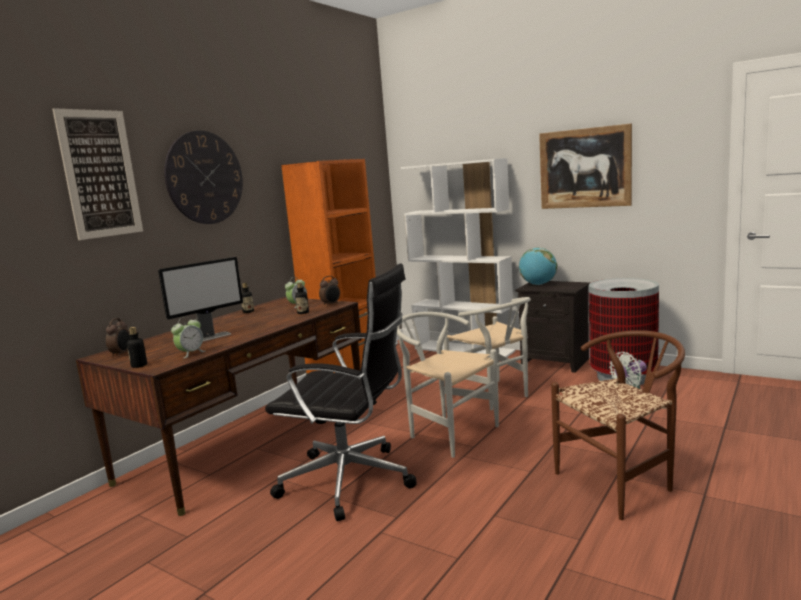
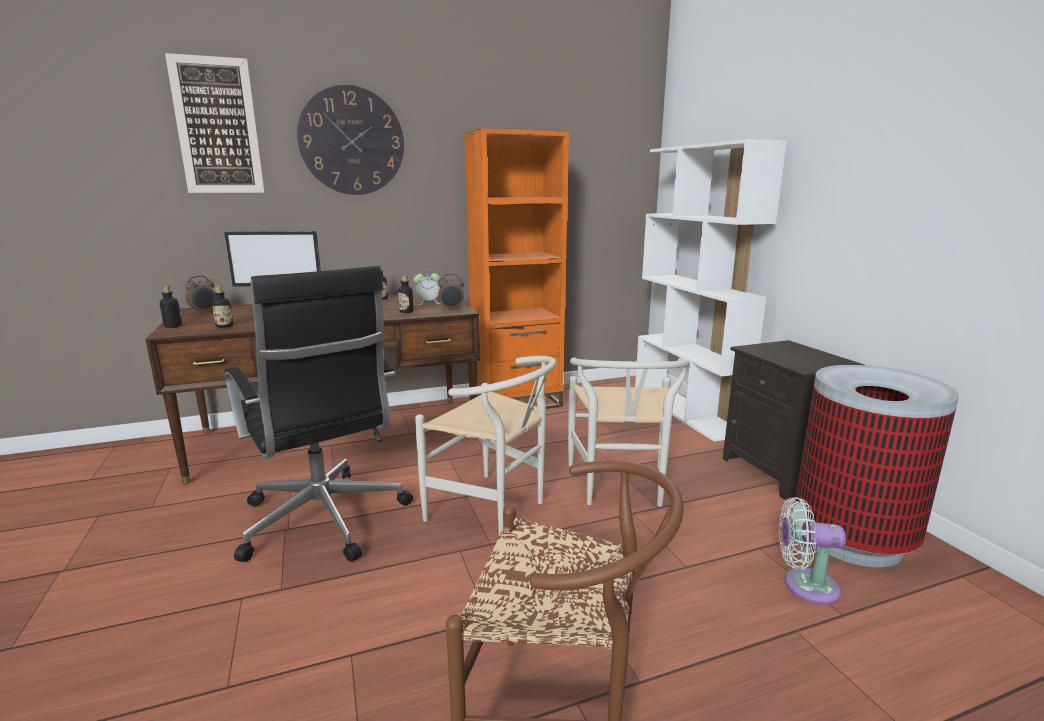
camera: 35 degrees right, 5 degrees up
alarm clock [171,317,205,358] -> bottle [212,286,233,328]
white chair [397,312,499,458] -> white chair turned 135 degrees clockwise [415,356,556,535]
globe [519,247,557,285] -> none
picture [539,123,632,209] -> none

